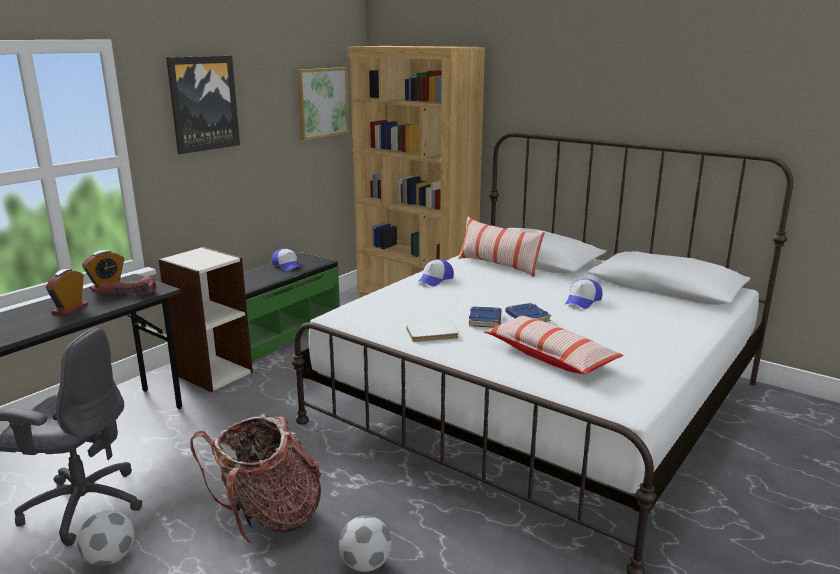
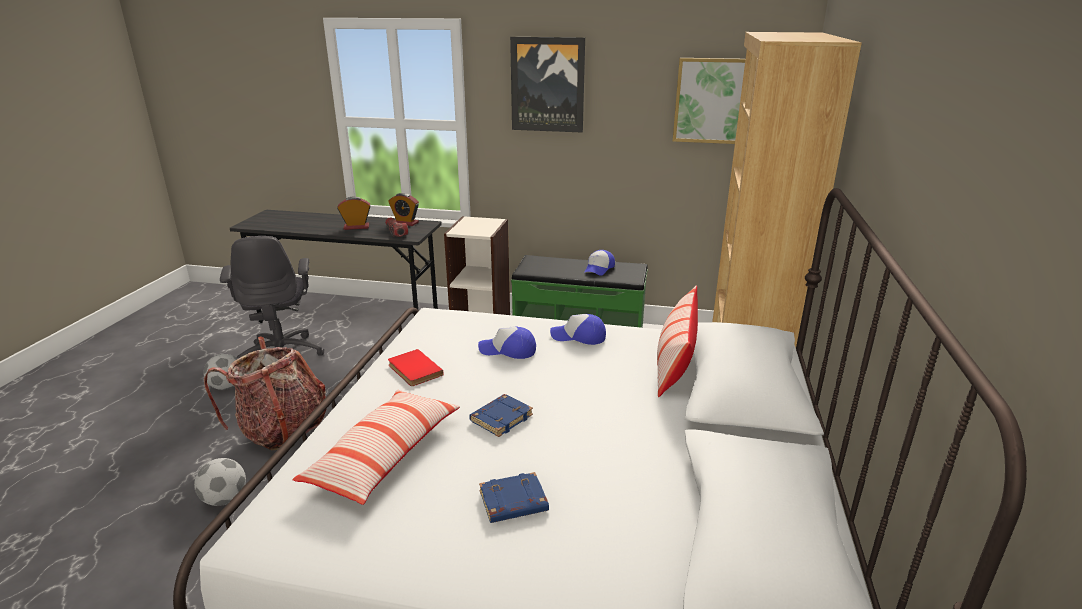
camera: 65 degrees right, 5 degrees up
white book [407,321,458,342] -> red book [388,349,444,386]
blue book [469,306,502,327] -> blue book moved to [479,472,549,523]
cap [565,279,603,309] -> cap moved to [478,326,536,359]

